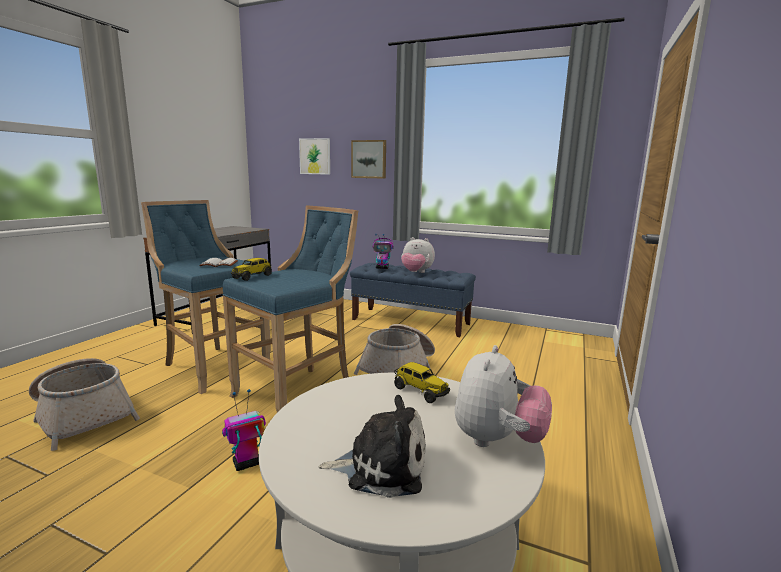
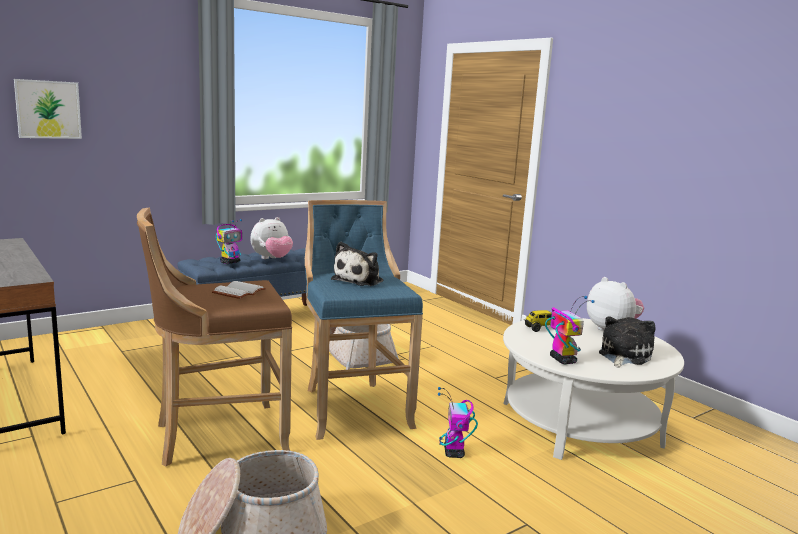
camera: 60 degrees left, 0 degrees up
blue stool [141,200,271,394] -> brown stool [137,207,292,466]
toy truck [231,258,272,281] -> none
picture [351,140,386,179] -> none
none -> plush toy [331,242,384,286]
none -> toy robot [545,296,595,364]

